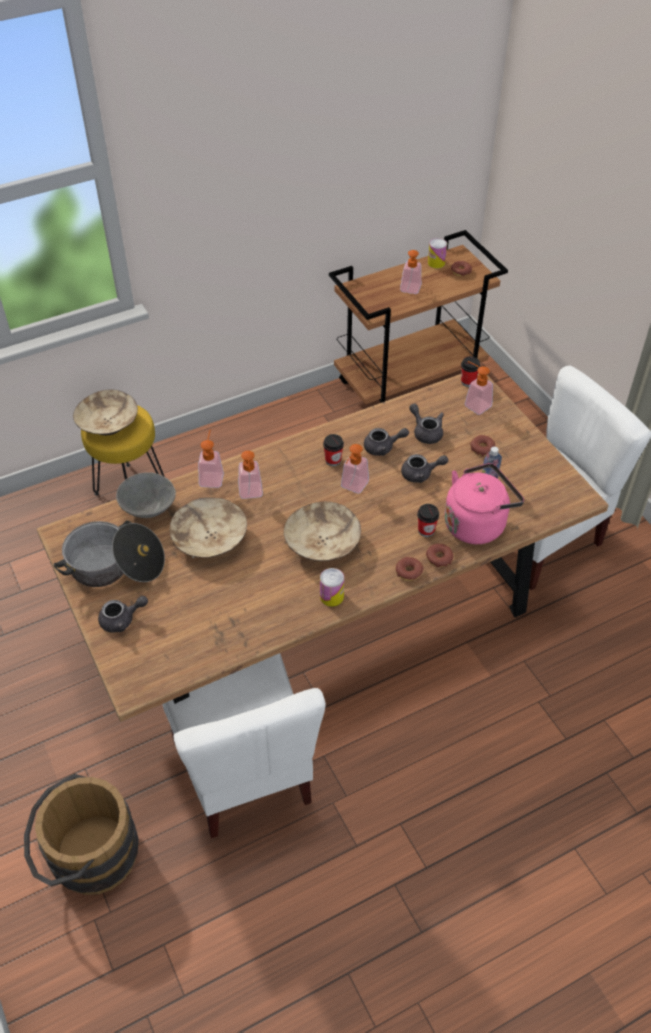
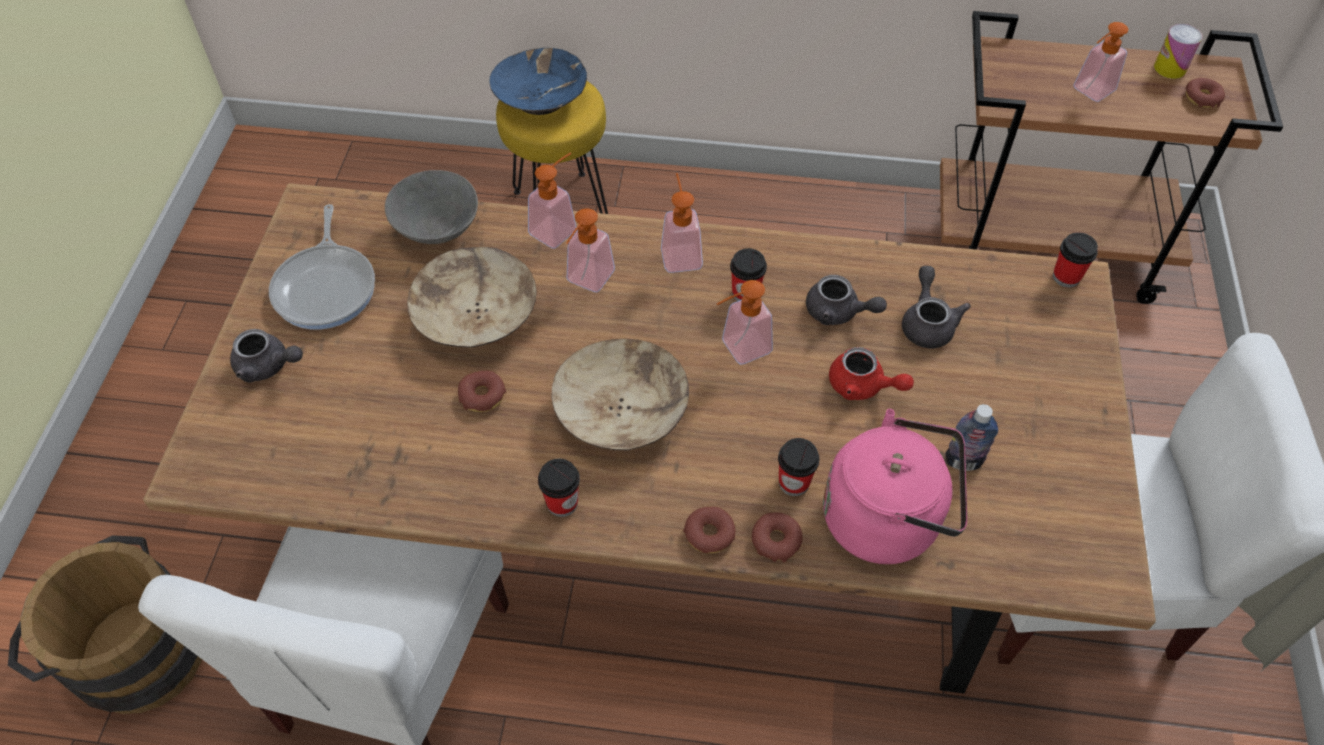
camera: 35 degrees right, 5 degrees up
cooking pot [54,521,165,587] -> frying pan [269,204,375,330]
beige bowl [73,389,138,435] -> blue bowl [489,48,587,115]
can [320,568,344,607] -> cup [538,458,580,517]
grey teapot [401,454,448,483] -> red teapot [829,347,914,400]
soap dispenser [465,361,493,415] -> soap dispenser moved to [661,173,703,273]
donut [470,435,495,457] -> donut moved to [458,371,506,412]

